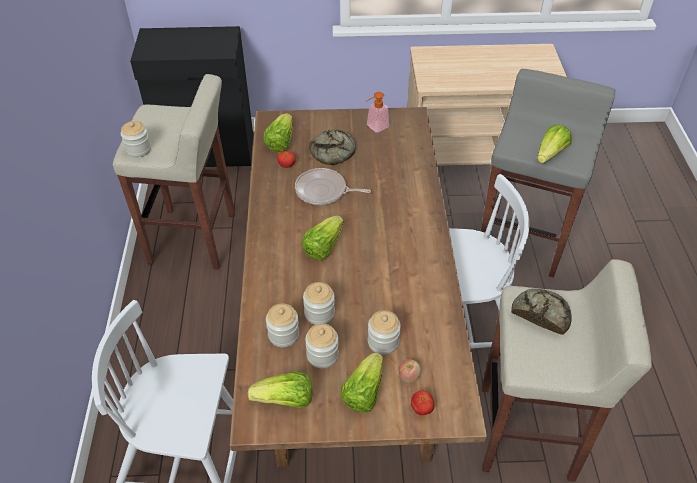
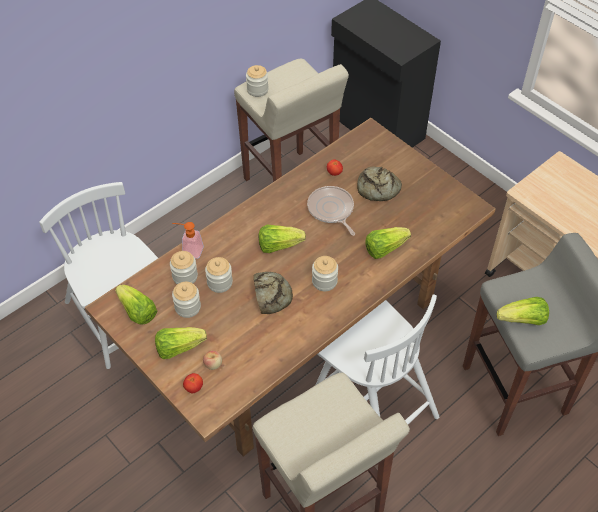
camera: 50 degrees right, 5 degrees up
lettuce [263,113,292,152] -> lettuce moved to [365,227,411,259]
soap dispenser [365,92,389,133] -> soap dispenser moved to [172,222,204,259]
jar [368,310,401,355] -> jar moved to [312,256,338,291]
bread [511,289,572,335] -> bread moved to [253,272,293,314]

